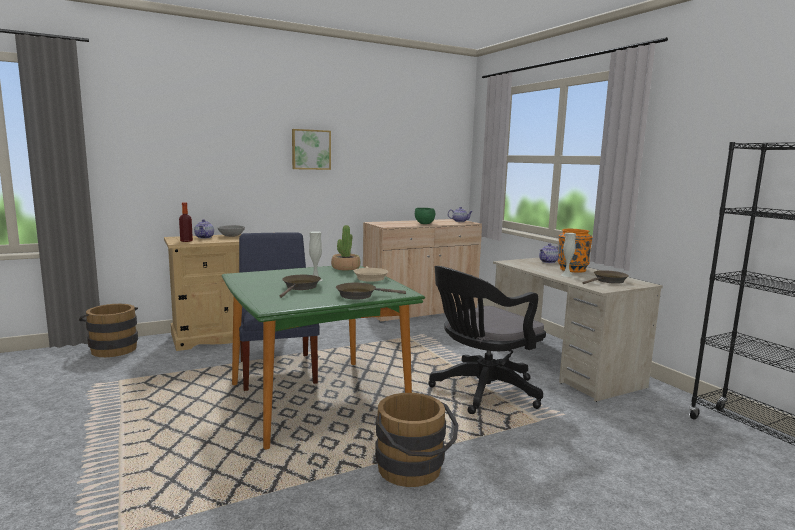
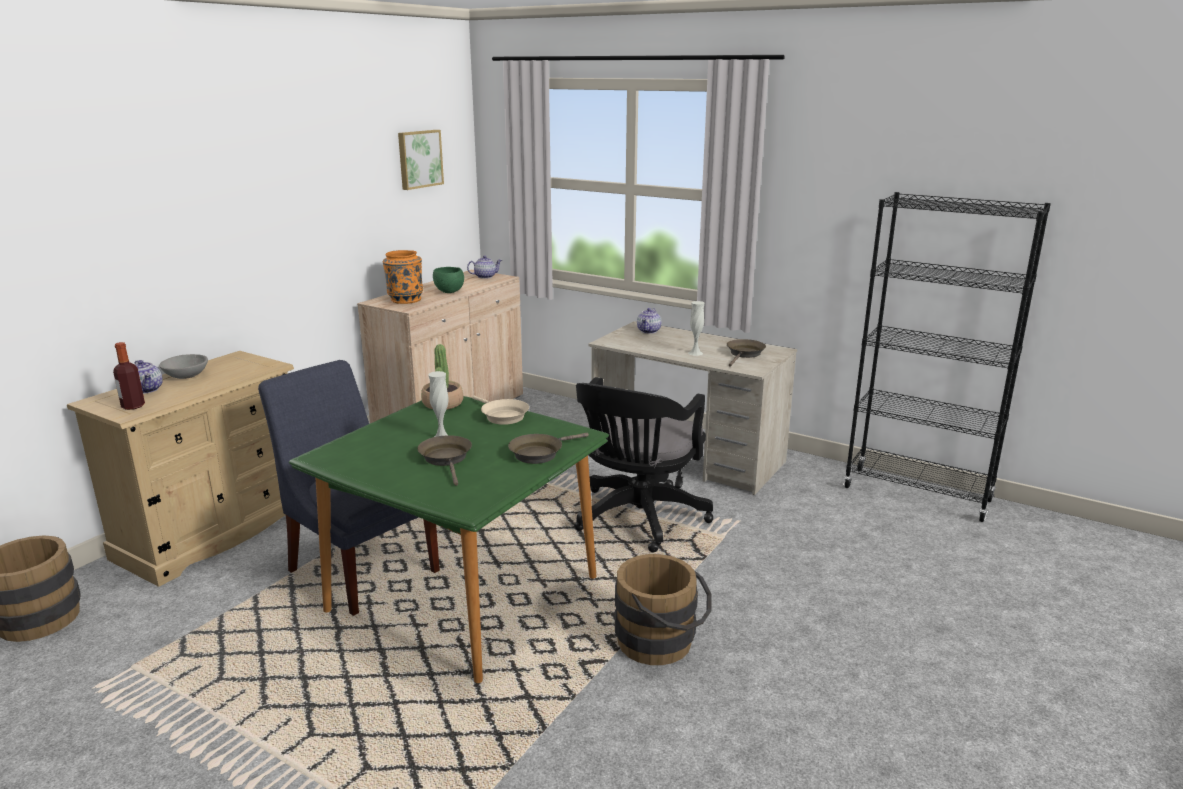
camera: 30 degrees left, 10 degrees up
picture [292,129,331,170] -> picture moved to [398,130,444,190]
orange vase [558,229,593,273] -> orange vase moved to [383,250,423,304]

